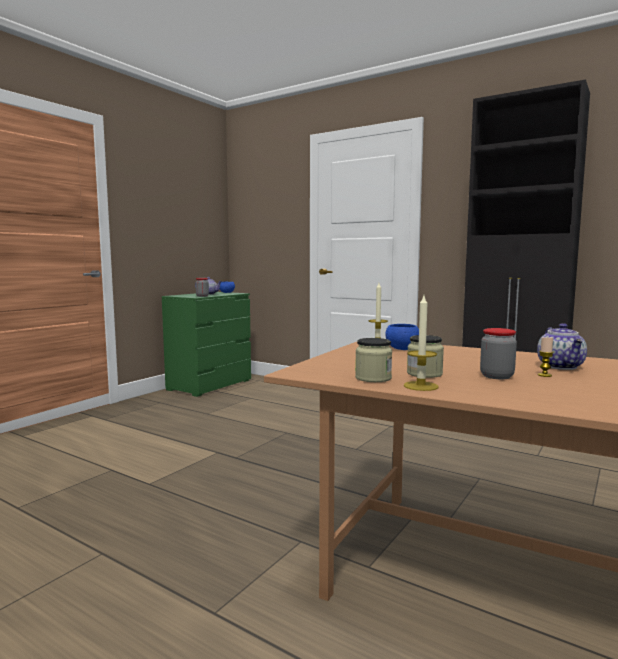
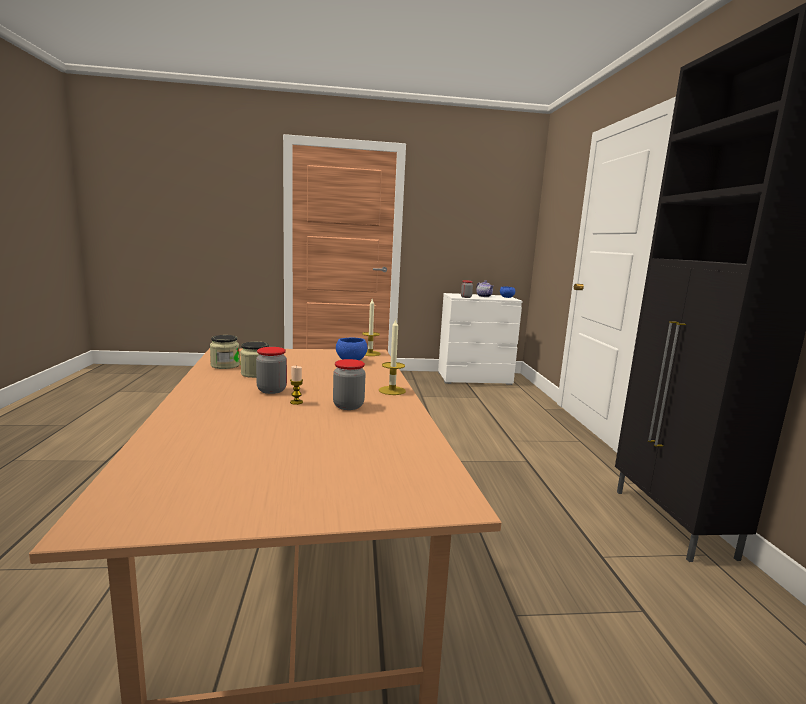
camera: 50 degrees right, 5 degrees up
green dresser [162,292,251,397] -> white dresser [438,293,522,385]
candle [404,296,438,391] -> candle moved to [379,319,406,395]
teapot [537,323,587,370] -> jar [333,359,365,410]

